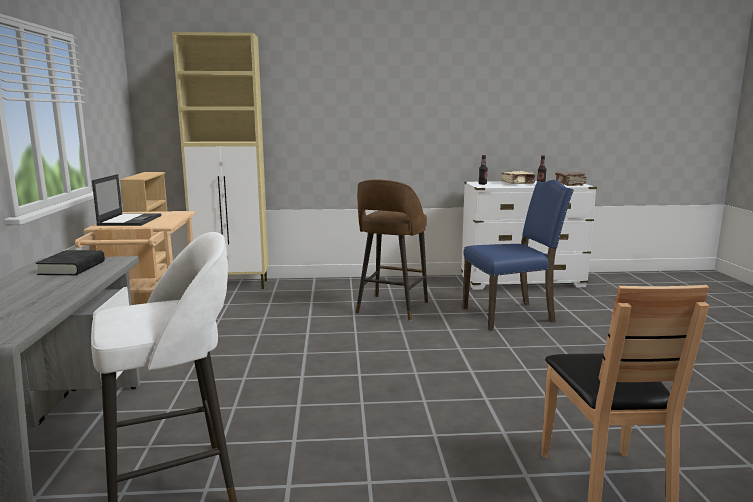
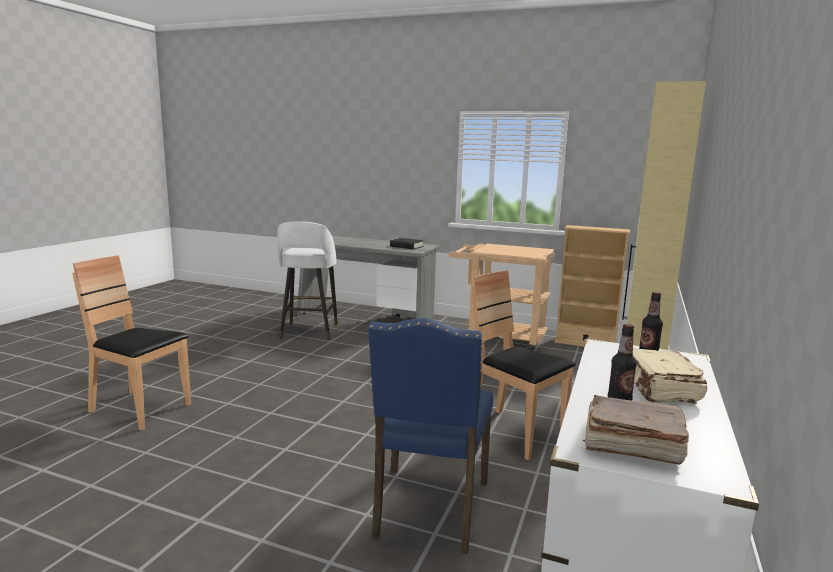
camera: 115 degrees right, 0 degrees up
laptop [92,174,161,226] -> none
brown stool [355,179,428,321] -> brown chair [472,270,576,460]

